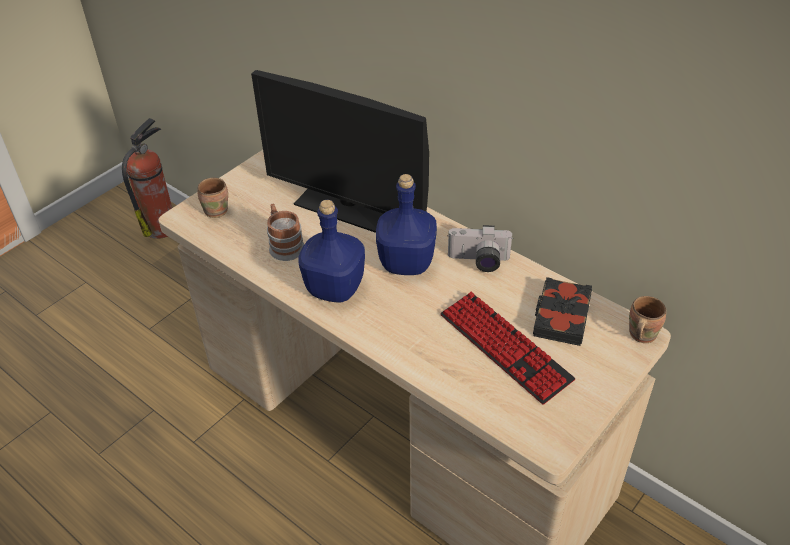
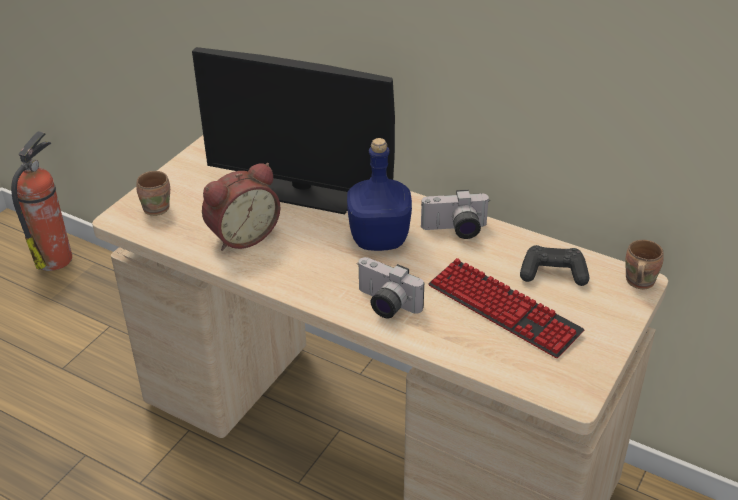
camera: 10 degrees left, 5 degrees down
mug [267,204,304,261] -> alarm clock [202,163,280,251]
blue bottle [298,200,365,302] -> none
black book [533,277,592,346] -> black game controller [520,245,589,286]
none -> camera [358,257,424,318]

